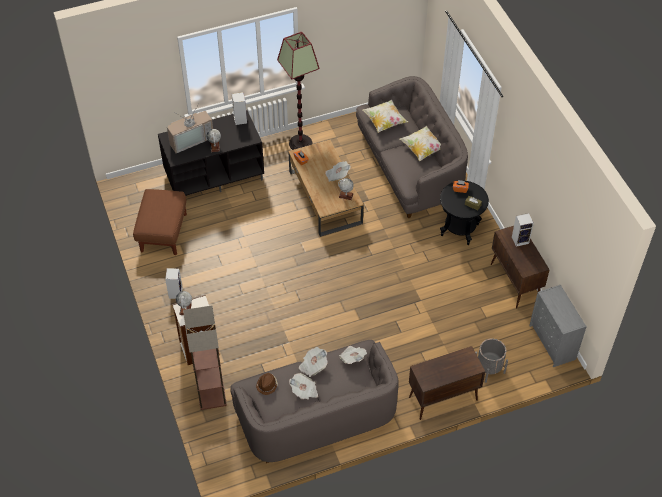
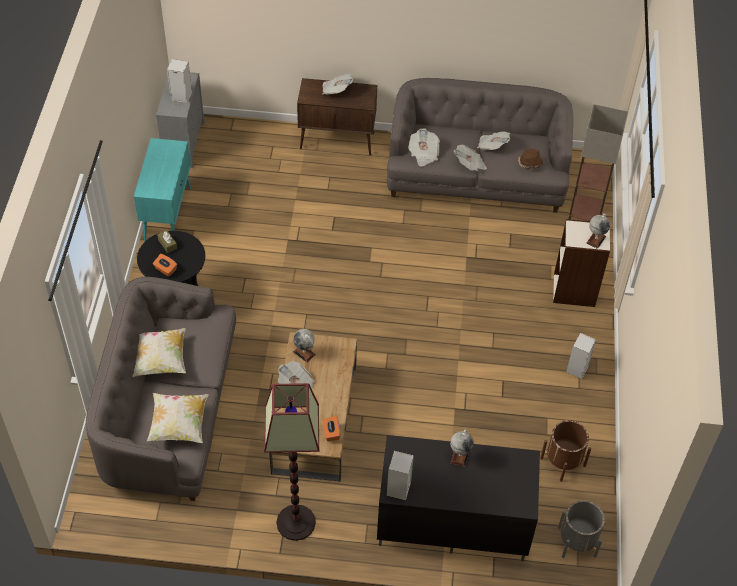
camera: 155 degrees left, 0 degrees up
brown ottoman [133,189,187,255] -> brown planter [540,420,591,482]
television [167,102,213,153] -> none
grey planter [475,338,508,383] -> grey planter moved to [558,500,605,558]
brown cabinet [491,226,550,309] -> turquoise cabinet [134,138,191,242]
speaker [512,213,534,247] -> speaker moved to [167,59,192,103]
none -> newspaper [322,74,353,95]

